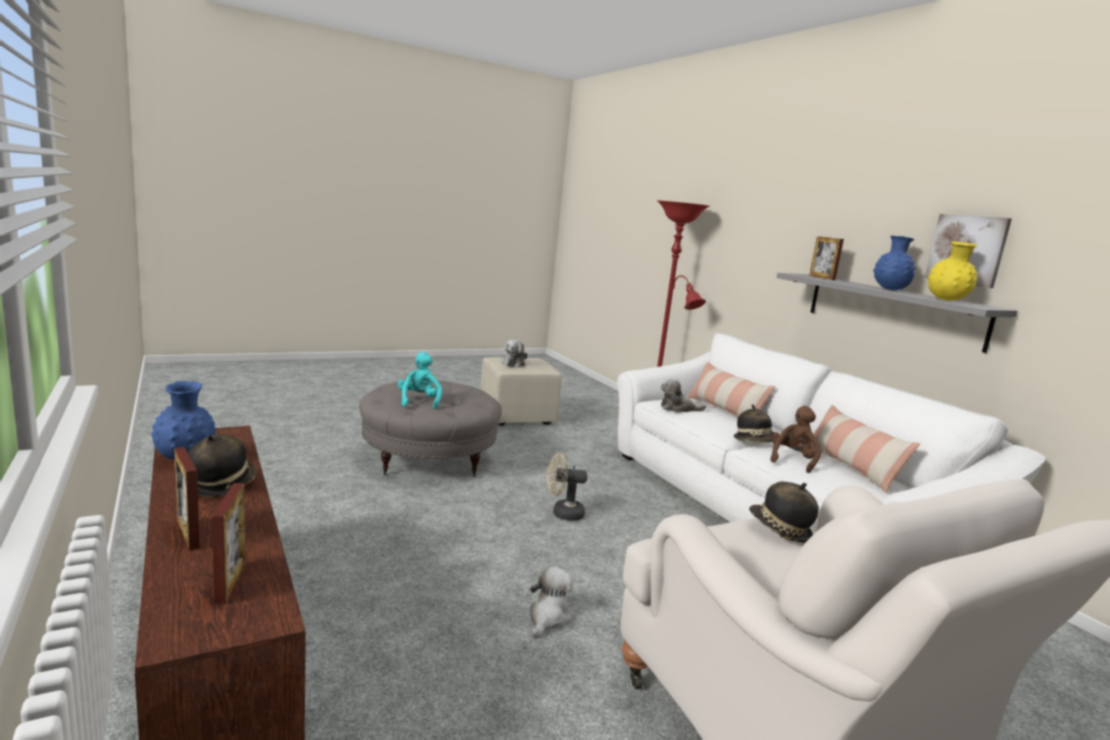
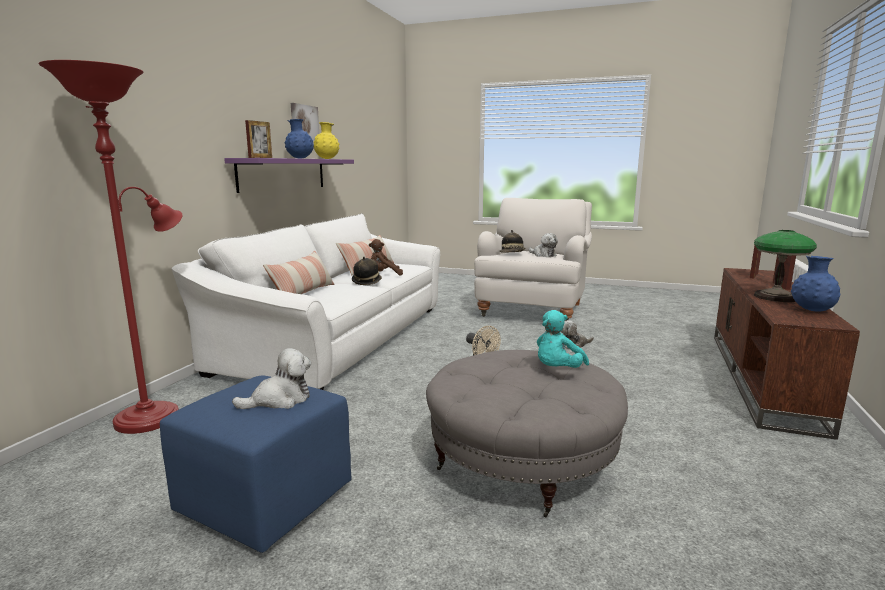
camera: 130 degrees left, 0 degrees up
hat [188,434,256,497] -> table lamp [754,230,817,302]
beige ottoman [480,357,562,426] -> blue ottoman [160,375,352,553]
plush toy [661,378,706,412] -> plush toy moved to [529,233,558,257]
grey shelf [776,273,1017,353] -> purple shelf [224,158,354,193]

